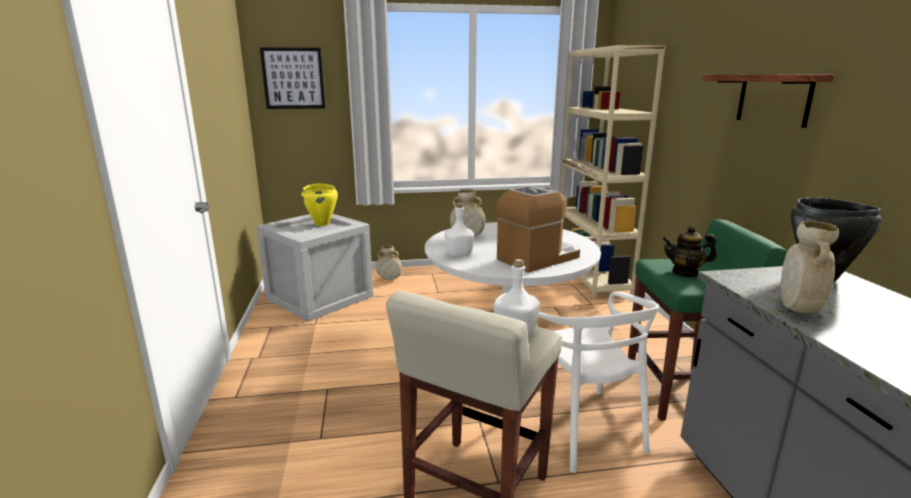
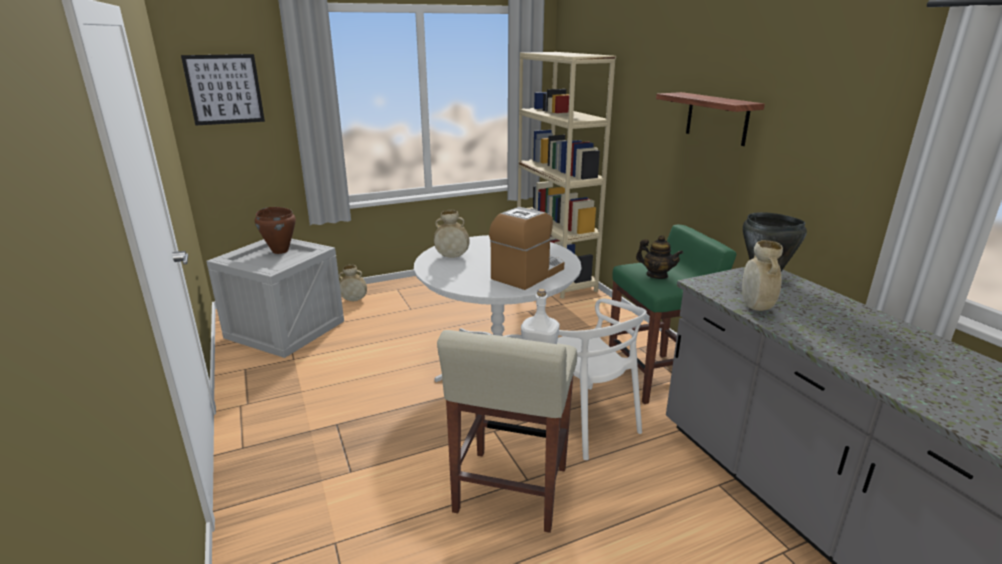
camera: 15 degrees left, 5 degrees up
yellow cooking pot [302,183,338,226] -> brown cooking pot [255,207,296,254]
white bottle [445,203,474,257] -> none
teapot [662,225,717,277] -> teapot turned 135 degrees counterclockwise [636,235,683,279]

